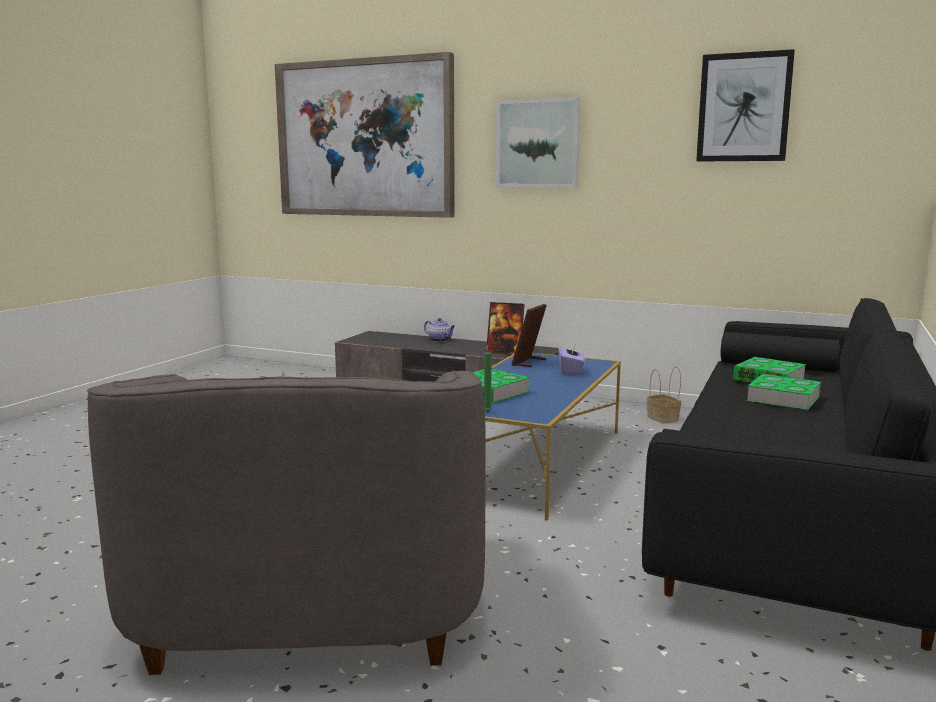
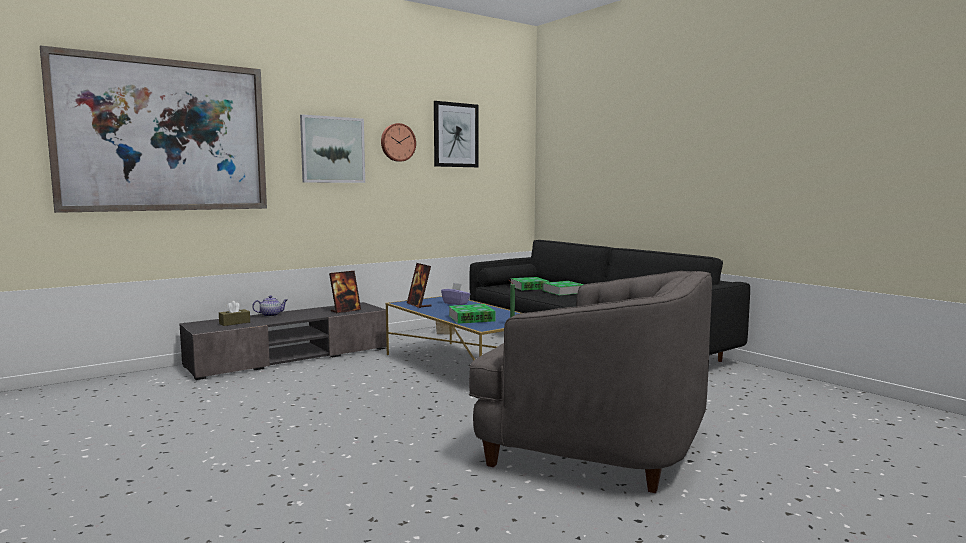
camera: 60 degrees left, 5 degrees down
none -> brown tissue box [219,301,250,326]
none -> wall clock [381,123,416,162]

